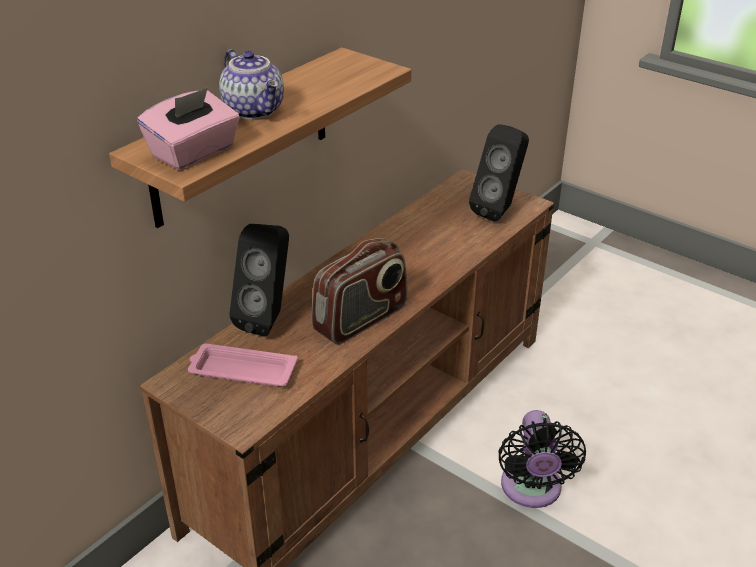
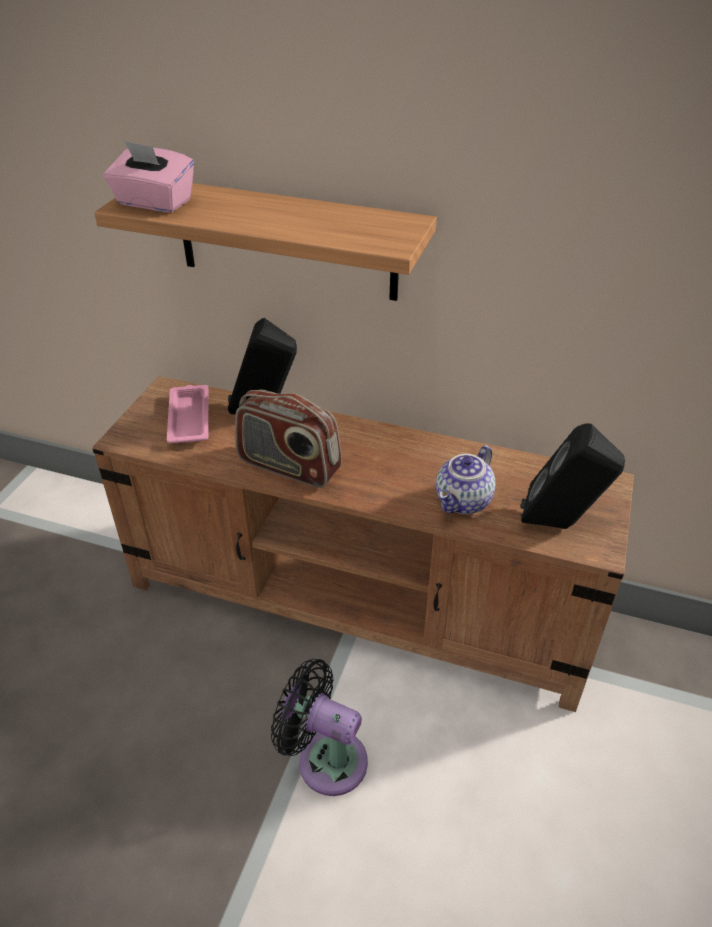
camera: 70 degrees right, 5 degrees up
teapot [219,49,284,120] -> teapot moved to [436,445,496,514]
black fan [498,410,586,508] -> black fan turned 45 degrees clockwise [271,659,368,796]

